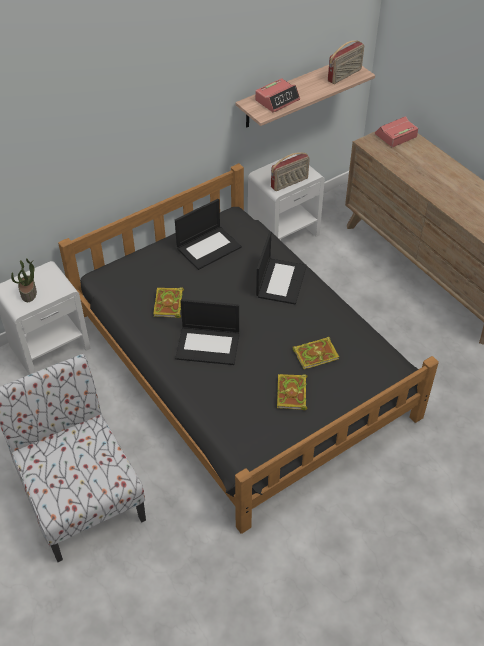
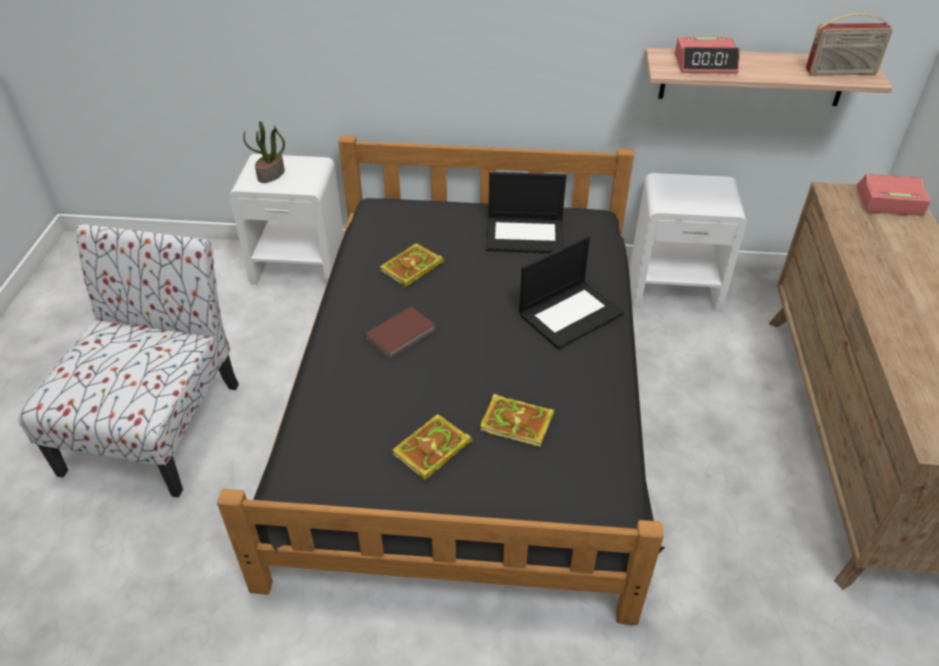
camera: 40 degrees right, 5 degrees down
laptop [175,299,240,365] -> brown book [365,307,436,359]
radio [271,152,310,191] -> none

